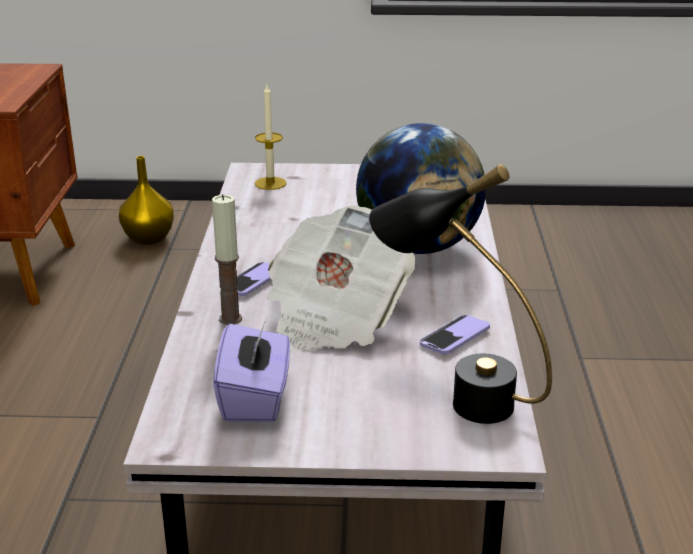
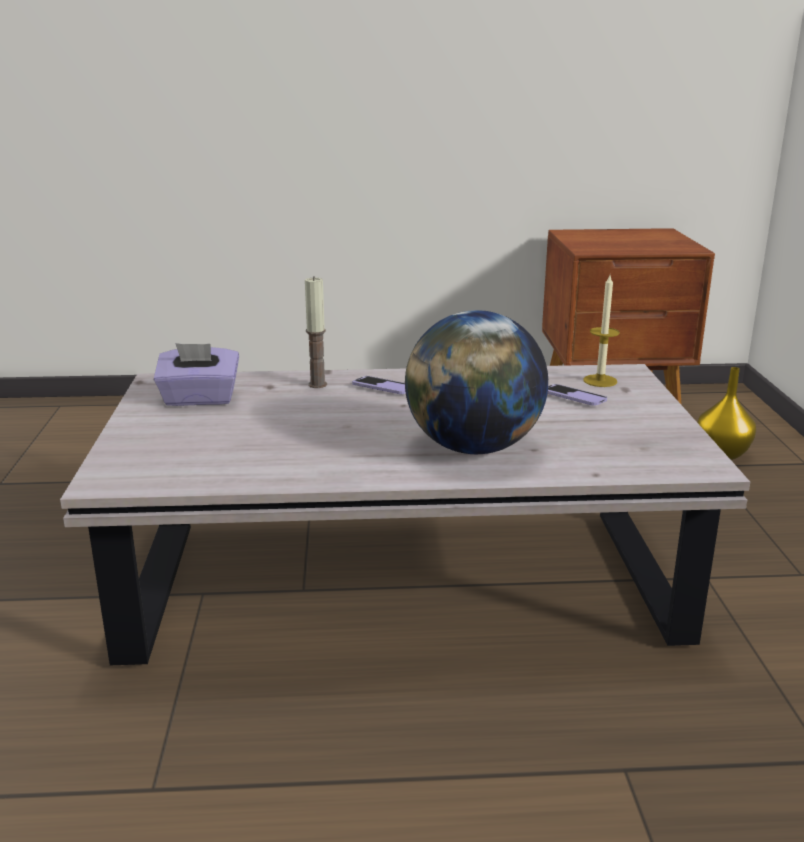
camera: 85 degrees right, 5 degrees down
newspaper [267,206,416,351] -> none
black table lamp [369,164,552,424] -> none
phone [420,315,490,354] -> phone moved to [548,384,607,406]

